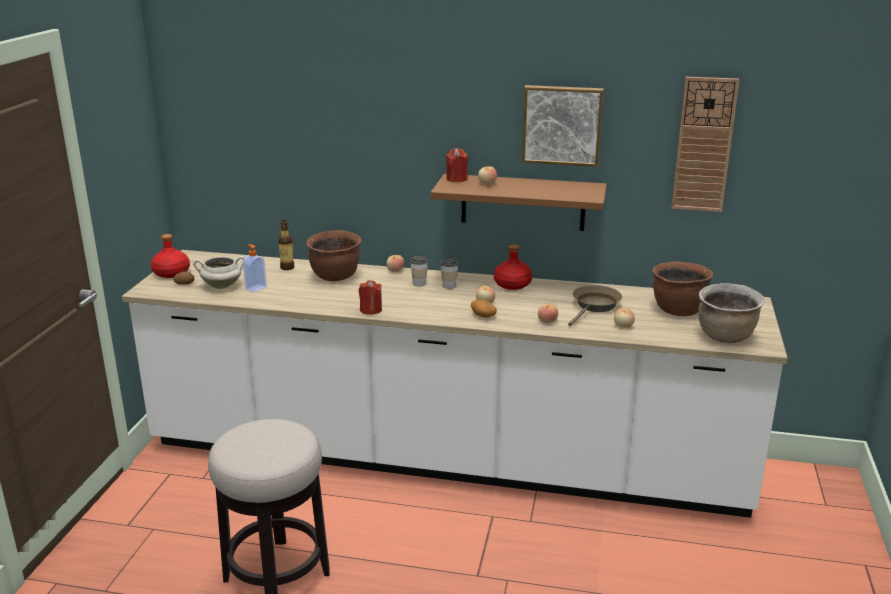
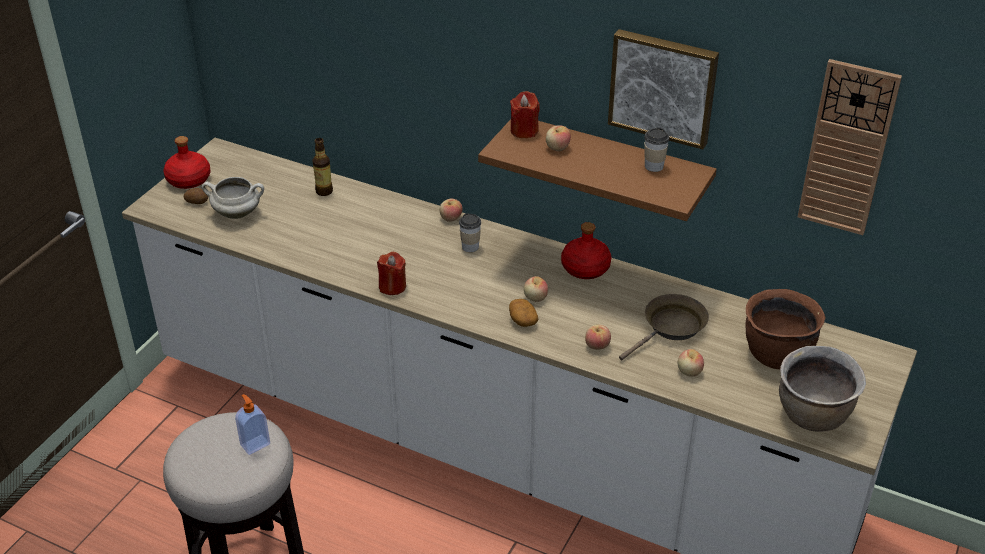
camera: 15 degrees right, 15 degrees up
soap dispenser [243,244,267,293] -> soap dispenser moved to [235,394,270,455]
brown cooking pot [306,230,362,281] -> none
cup [441,257,458,289] -> cup moved to [644,128,669,172]

